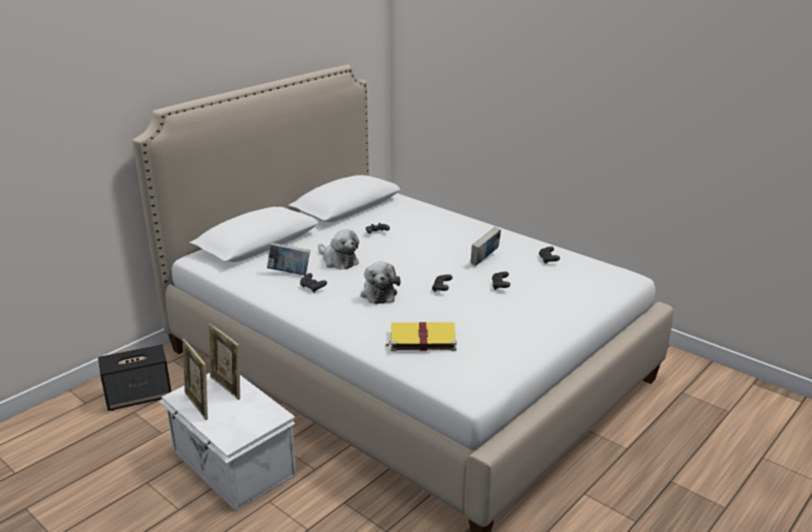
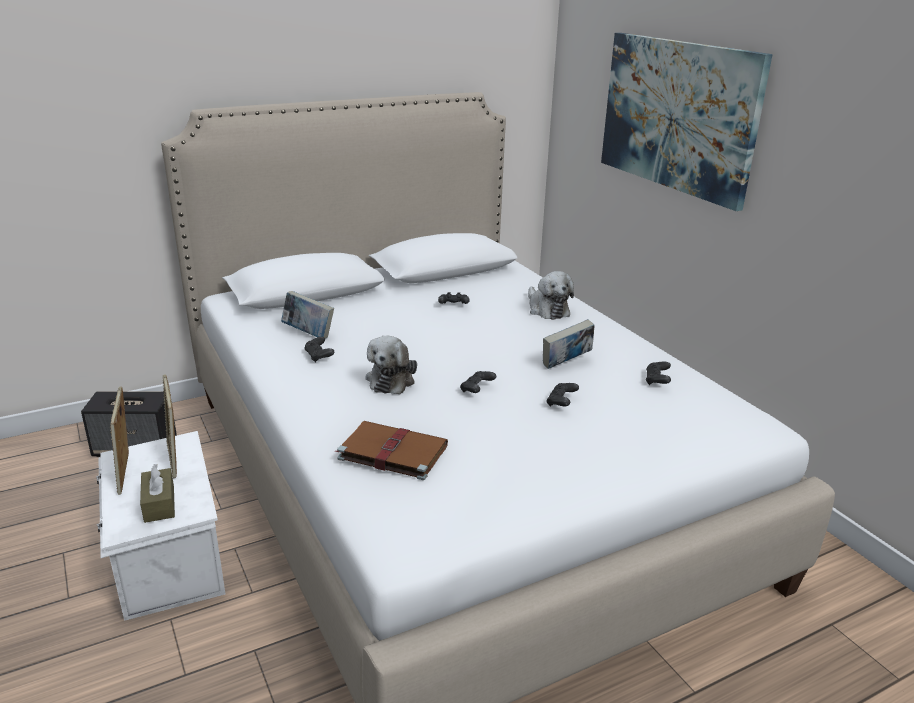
camera: 20 degrees right, 0 degrees up
plush toy [318,230,359,270] -> plush toy moved to [528,271,574,320]
yellow book [385,322,457,351] -> brown book [335,421,448,480]
none -> brown tissue box [140,464,175,523]
none -> picture [601,33,773,211]

